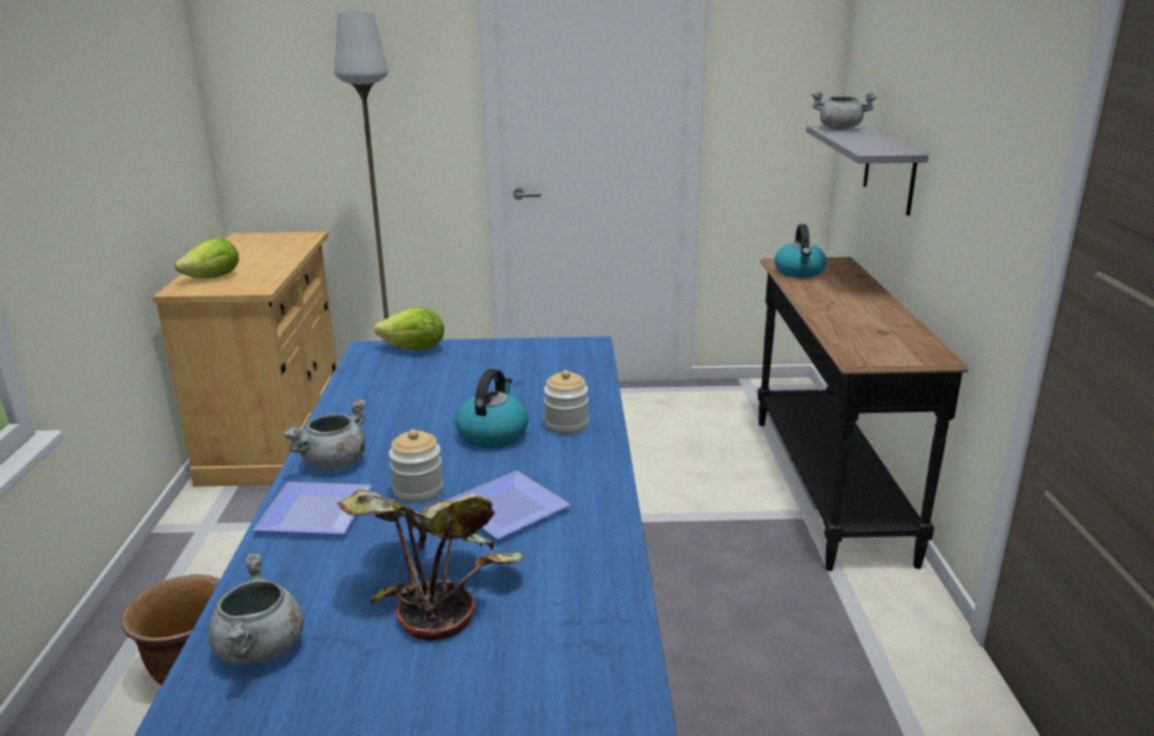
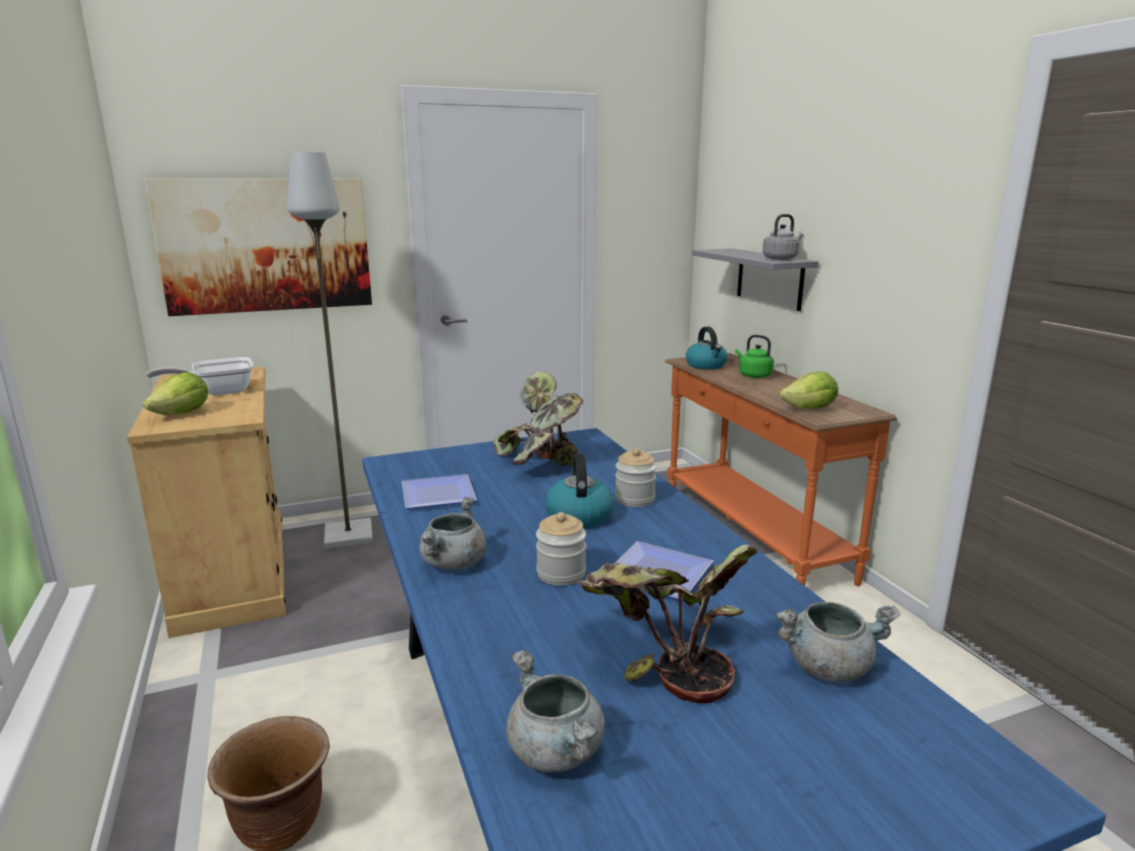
camera: 20 degrees left, 5 degrees down
plate [253,482,372,535] -> plate moved to [401,474,477,509]
lettuce [374,308,444,350] -> lettuce moved to [779,372,838,410]
black console table [758,257,968,571] -> orange console table [665,353,897,586]
grey cooking pot [812,91,877,130] -> grey cooking pot moved to [776,602,901,682]
none -> picture [144,179,372,316]
none -> frying pan [146,357,253,395]
none -> potted plant [493,371,584,466]
none -> green kettle [735,335,774,378]
none -> grey kettle [763,214,803,260]

